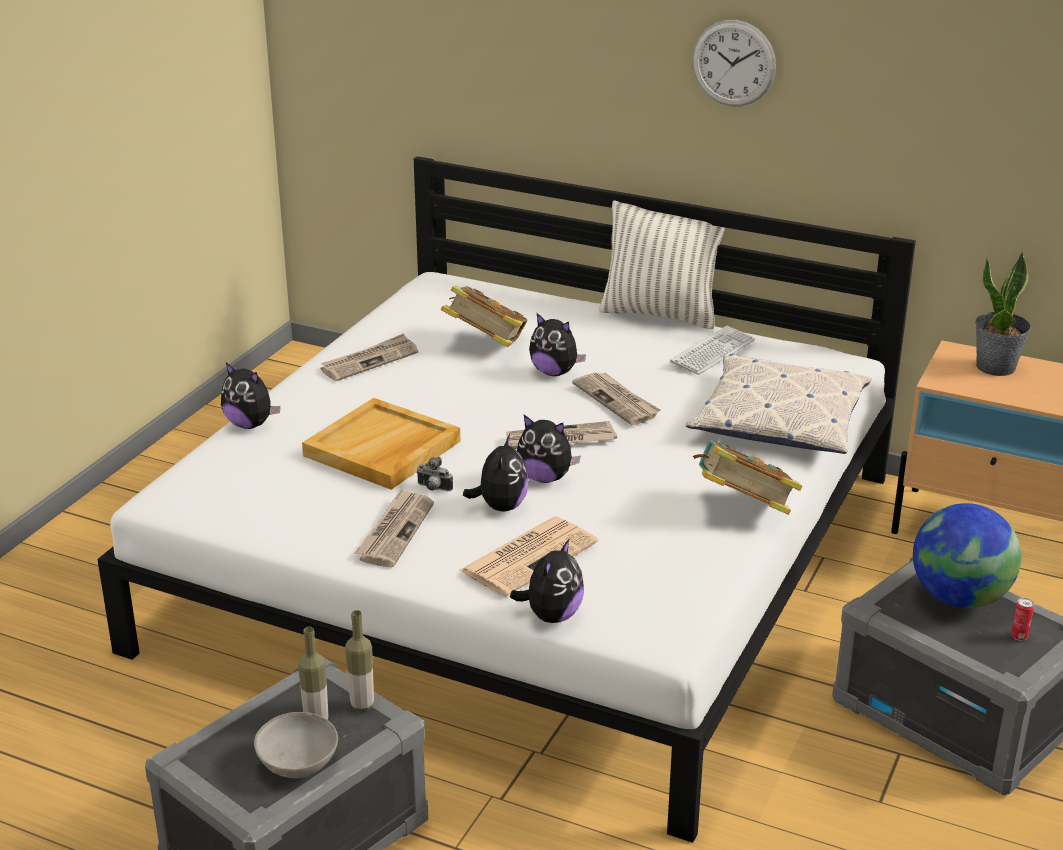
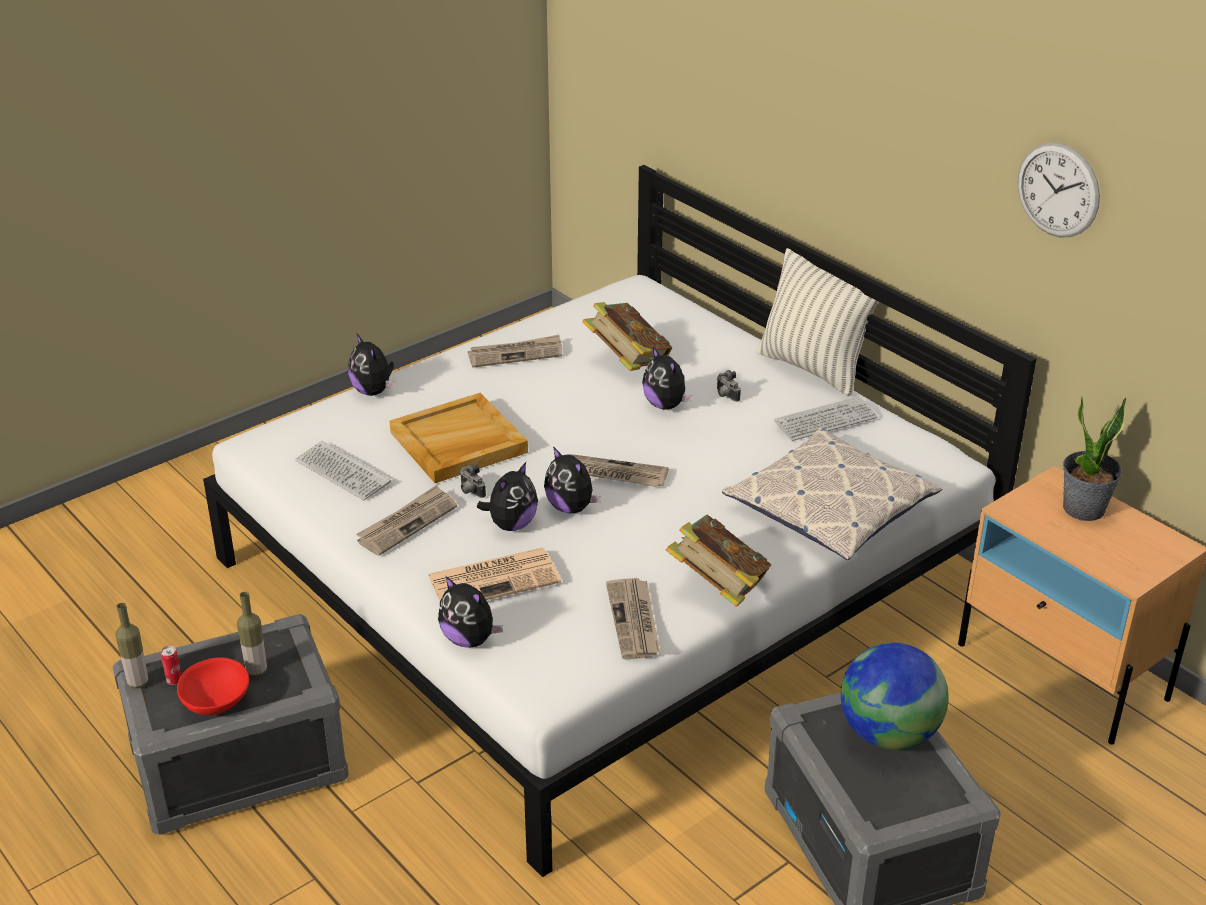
camera: 25 degrees right, 5 degrees up
grey bowl [254,712,338,778] -> red bowl [177,657,249,715]
bottle [345,610,374,711] -> bottle moved to [115,603,148,689]
plush toy [510,538,584,623] -> plush toy turned 75 degrees clockwise [438,576,503,648]
newspaper [572,372,660,425] -> newspaper moved to [606,578,660,659]
wall clock [692,20,776,106] -> wall clock moved to [1018,142,1100,237]
can [1011,598,1034,641] -> can moved to [161,646,181,685]
none -> keyboard [295,441,391,500]
none -> camera [717,370,741,402]

